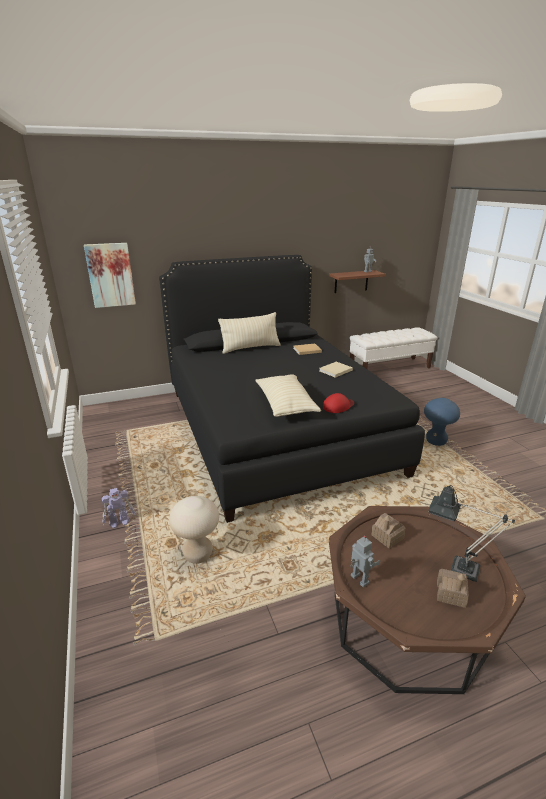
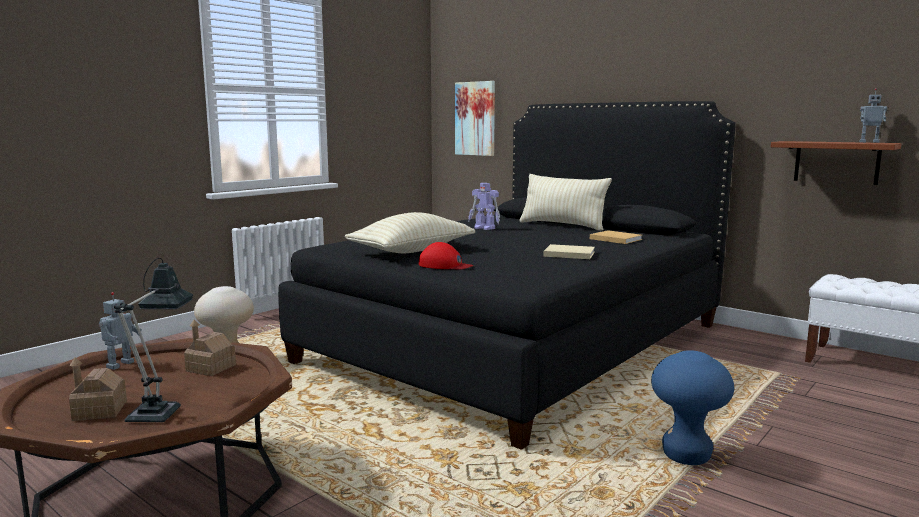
camera: 60 degrees right, 15 degrees down
toy robot [102,488,135,528] -> toy robot moved to [468,183,500,230]

